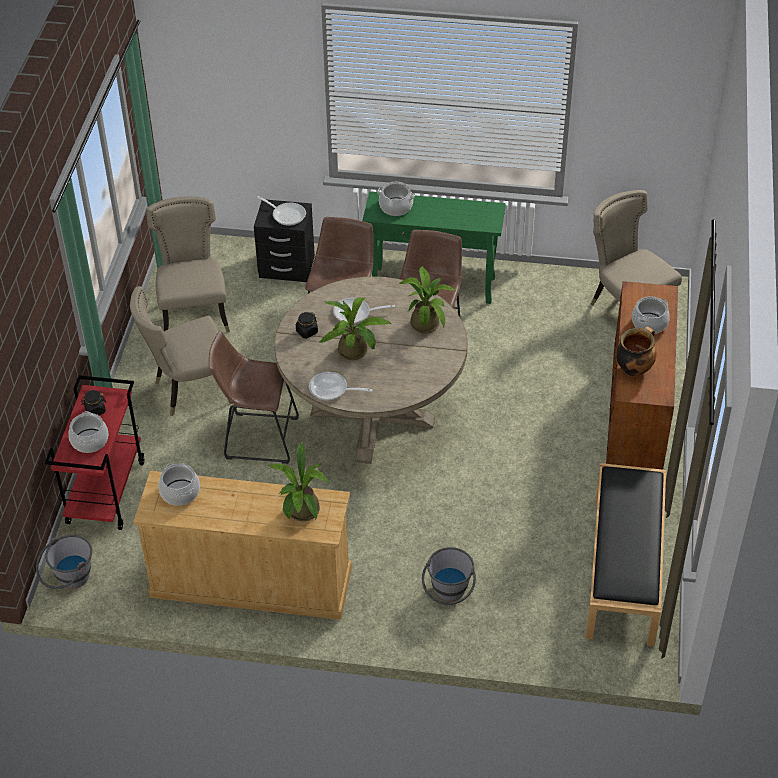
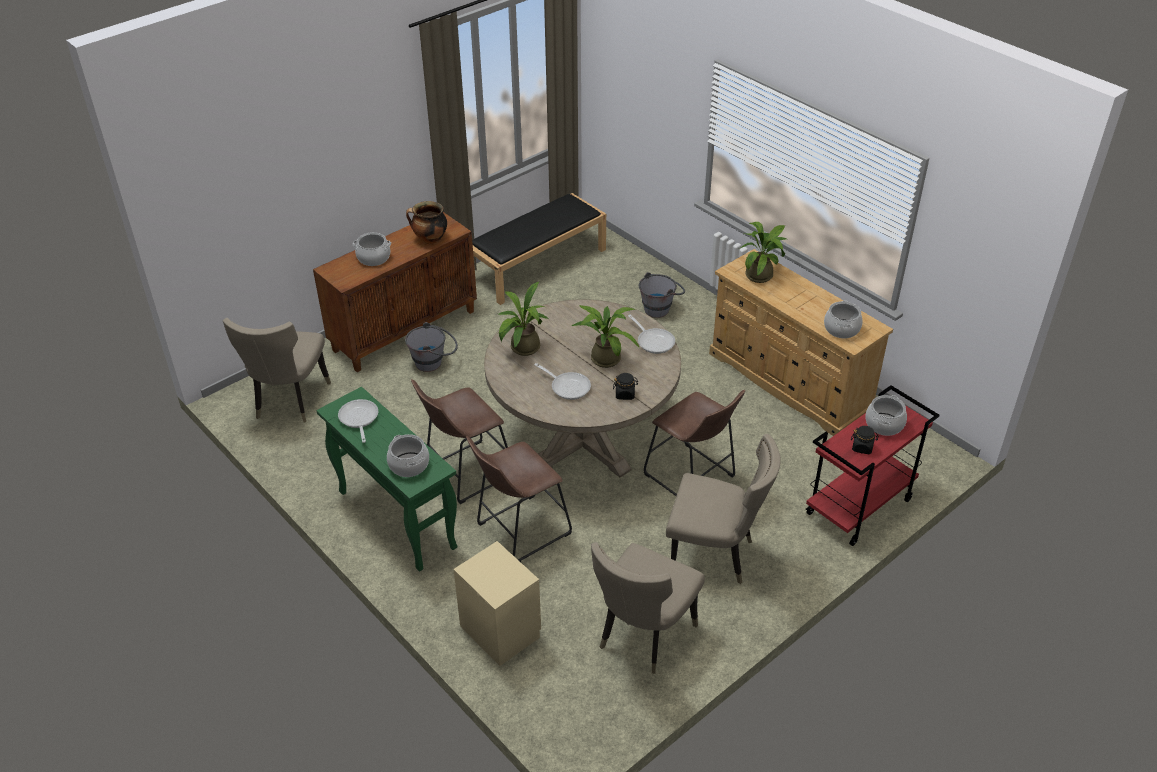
camera: 140 degrees left, 5 degrees down
grey bucket [36,535,92,589] -> grey bucket moved to [405,322,458,372]
black nightstand [254,200,315,282] -> beige nightstand [453,541,541,666]
frying pan [257,196,306,226] -> frying pan moved to [338,399,378,443]

